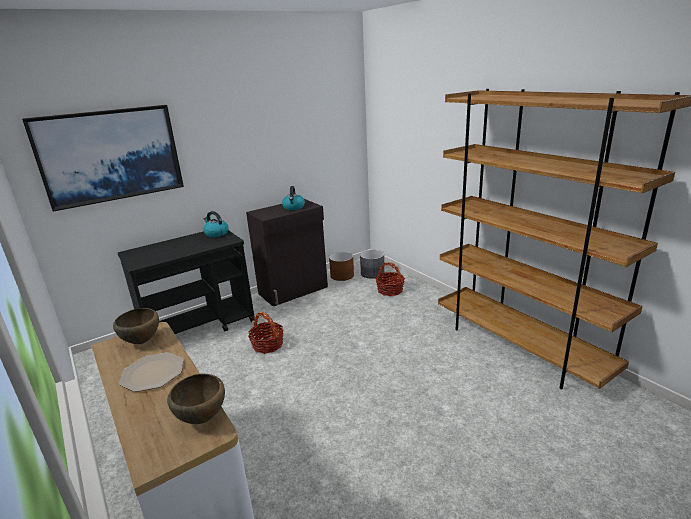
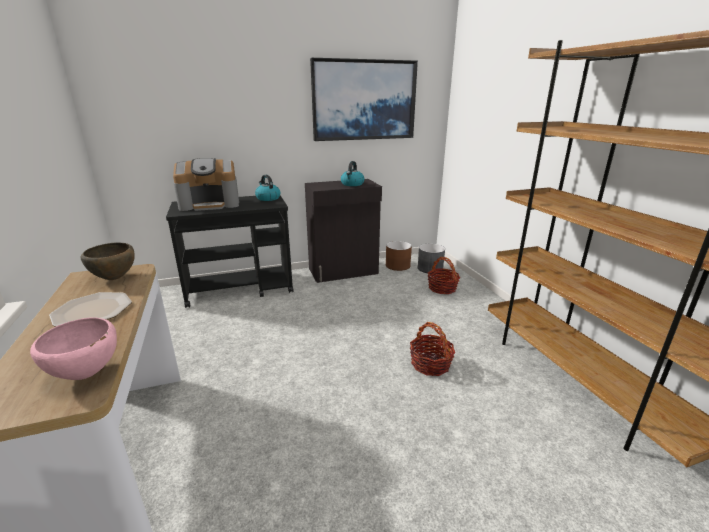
camera: 15 degrees right, 0 degrees up
picture [22,105,184,212] -> picture moved to [310,58,418,141]
brown bowl [167,374,225,424] -> pink bowl [30,317,117,380]
basket [248,312,284,354] -> basket moved to [410,322,455,376]
none -> coffee machine [173,158,239,211]

